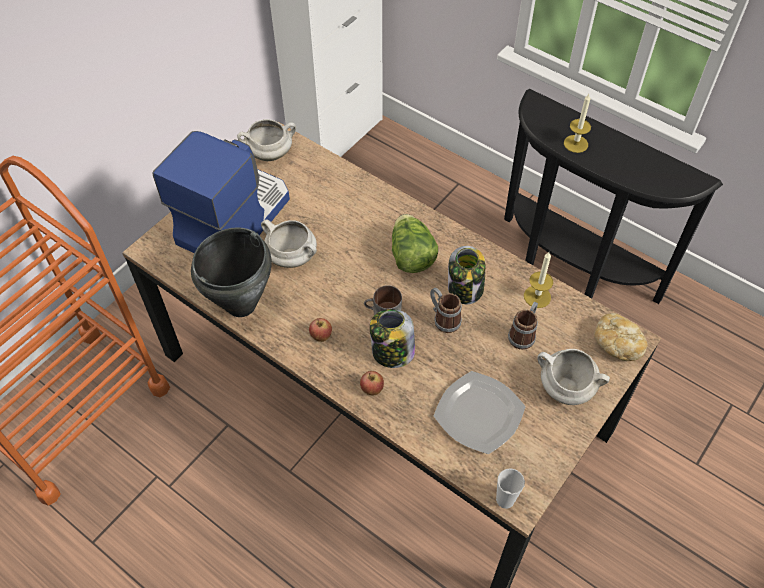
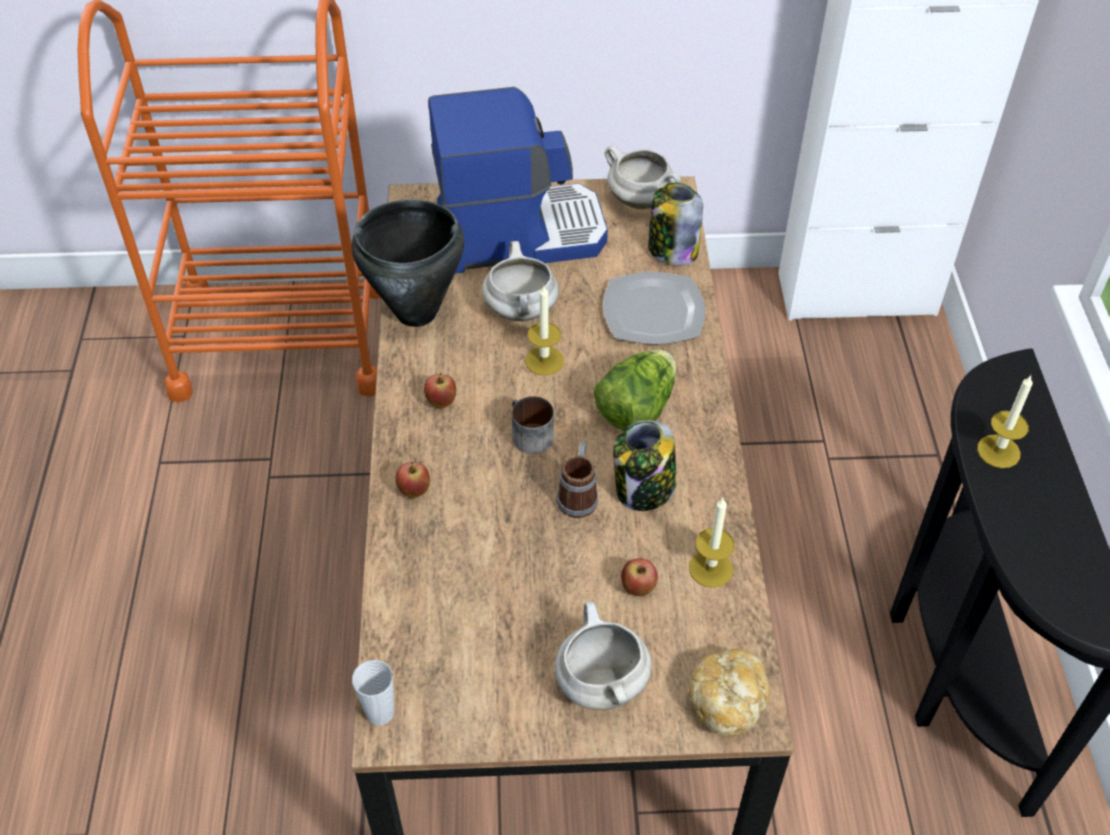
camera: 50 degrees right, 5 degrees down
jar [370,309,415,368] -> jar moved to [648,183,703,266]
plate [434,371,526,454] -> plate moved to [603,272,705,344]
mug [508,302,538,350] -> apple [621,559,658,596]
none -> candle [525,286,564,375]

